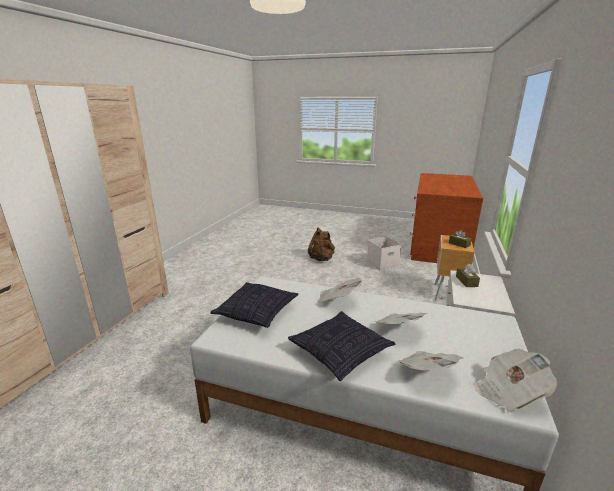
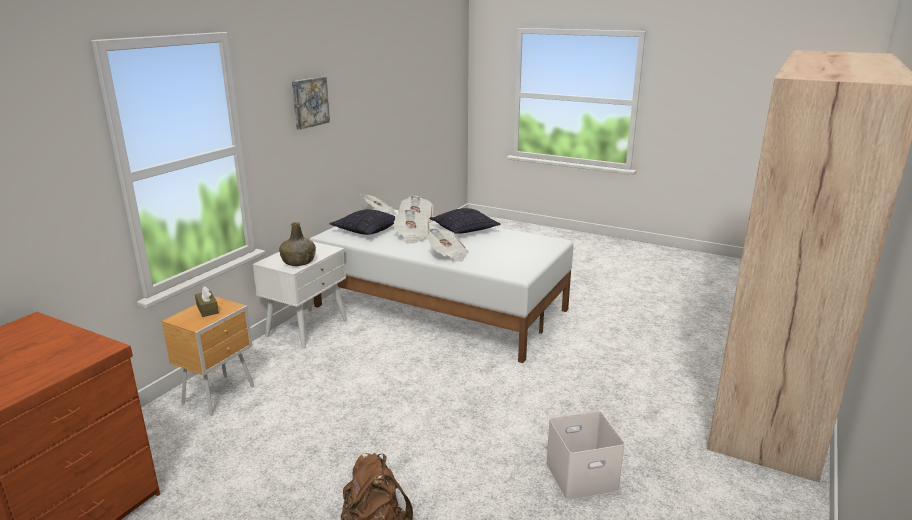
camera: 170 degrees left, 0 degrees up
pillow [210,282,298,328] -> pillow moved to [329,209,395,235]
white storage box [367,237,401,271] -> white storage box moved to [546,411,625,501]
brown tissue box [456,263,480,287] -> green bottle [279,222,316,266]
none -> picture [292,77,330,130]

